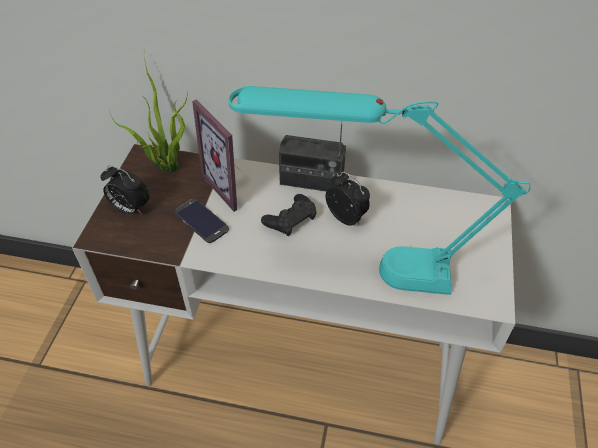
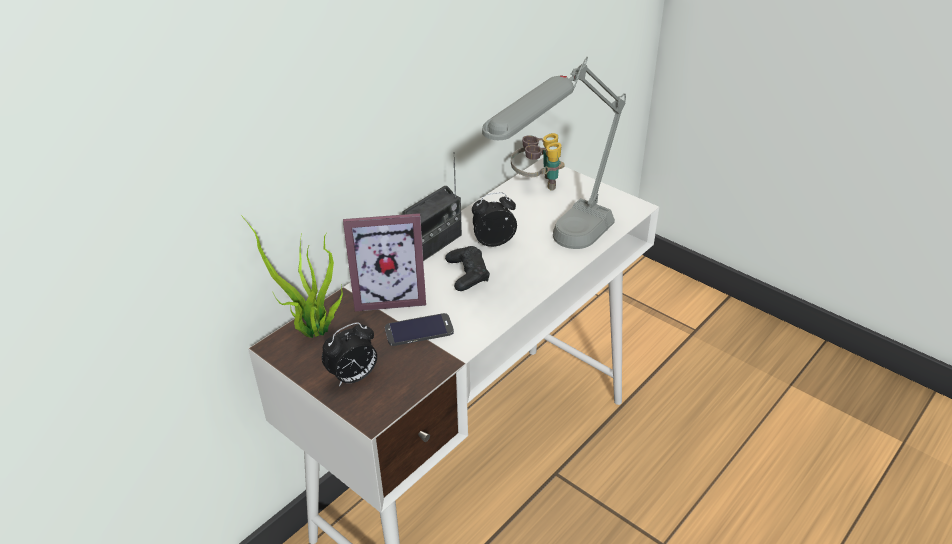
camera: 60 degrees left, 10 degrees down
turquoise table lamp [228,86,531,295] -> grey table lamp [482,57,626,249]
none -> binoculars [511,133,565,191]

